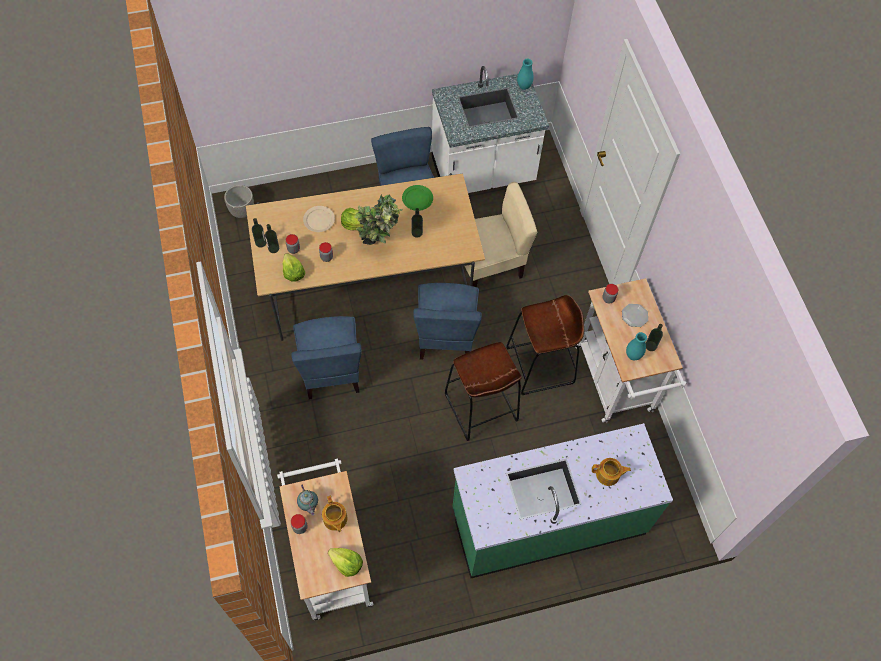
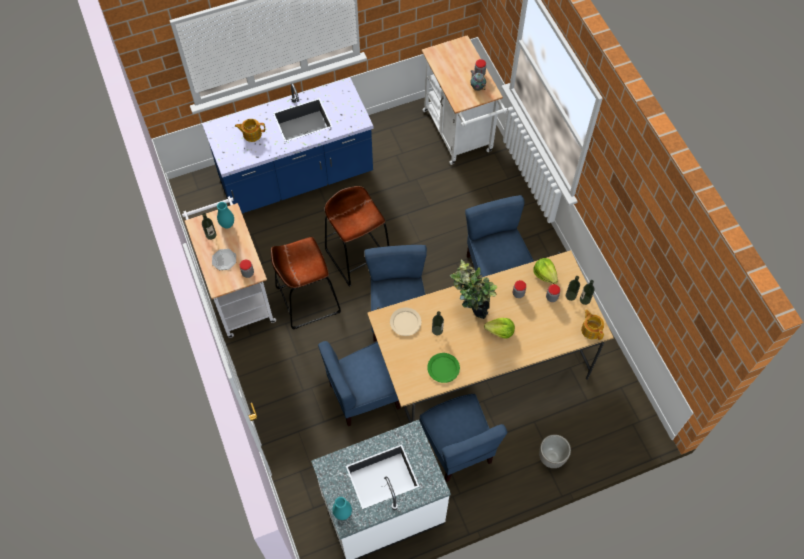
camera: 175 degrees right, 0 degrees up
planter [224,185,254,218] -> planter moved to [539,435,571,468]
beige plate [303,206,335,232] -> beige plate moved to [390,307,422,336]
teapot [322,496,348,532] -> teapot moved to [581,309,604,340]
lettuce [328,548,363,577] -> none
green counter [453,423,673,579] -> blue counter [202,78,373,213]
beige chair [465,182,537,287] -> blue chair [318,341,400,426]

